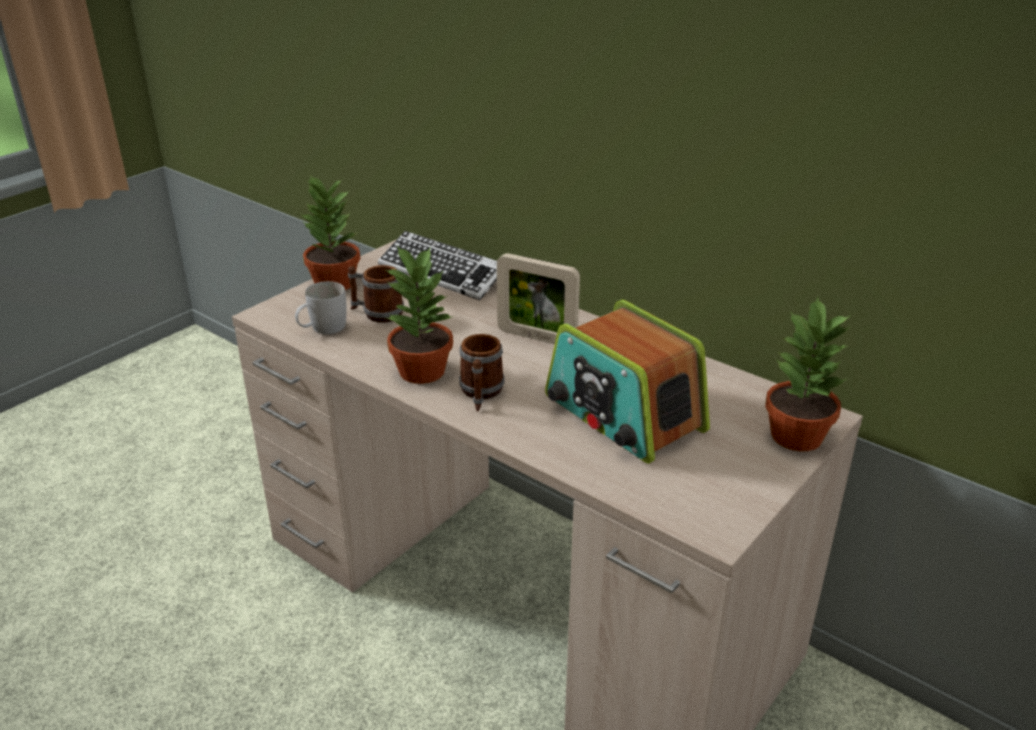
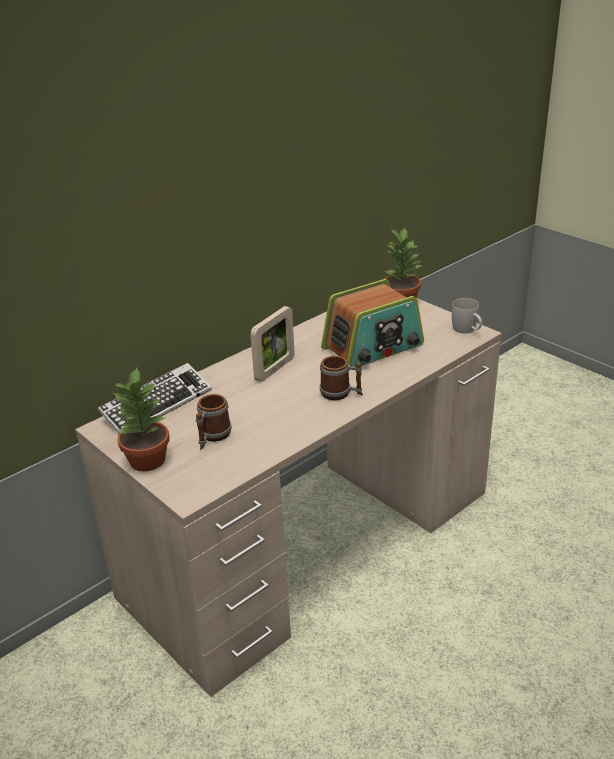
camera: 80 degrees left, 0 degrees up
white mug [295,281,347,334] -> white mug moved to [452,298,482,333]
potted plant [384,246,454,384] -> none

